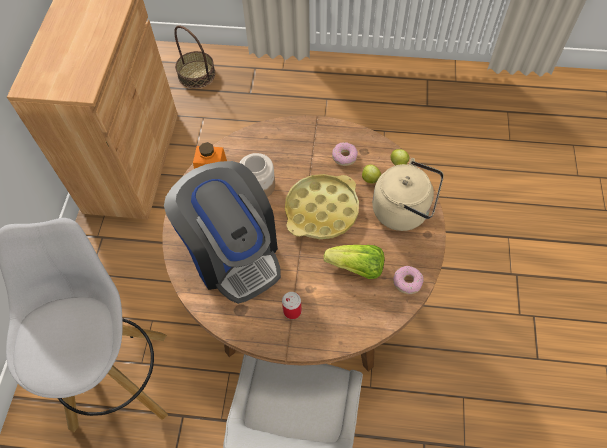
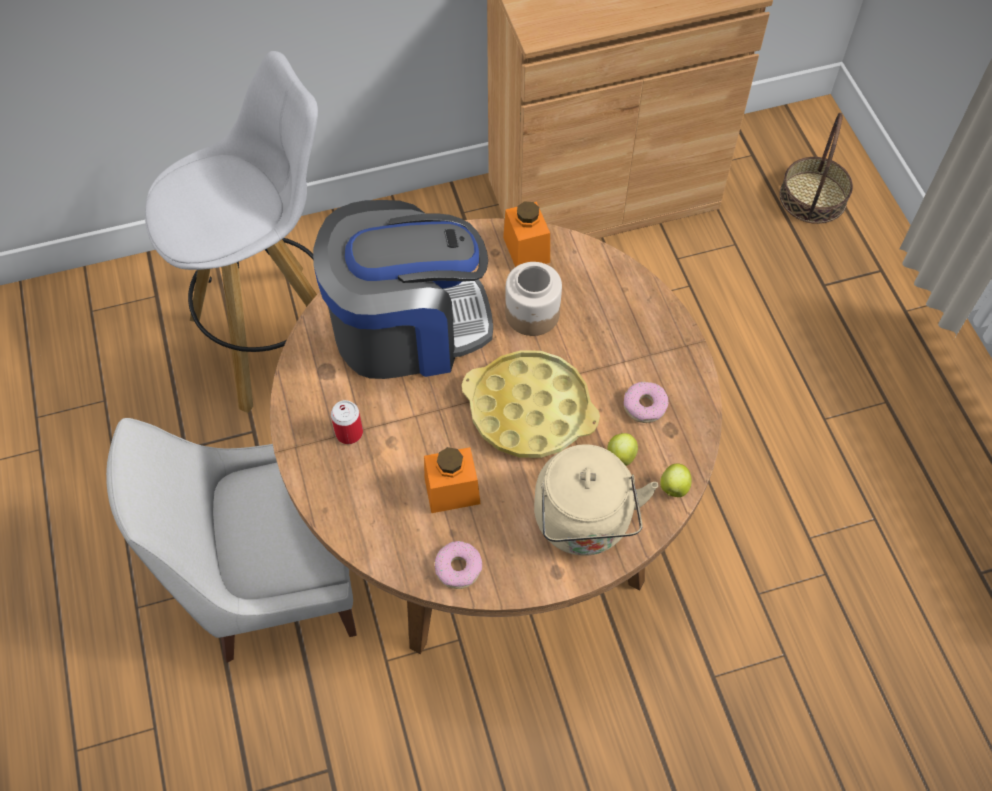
camera: 65 degrees right, 0 degrees up
coffee machine [164,161,281,304] -> coffee machine turned 135 degrees counterclockwise [313,200,493,379]
lettuce [324,245,384,279] -> orange jar [424,447,481,513]

